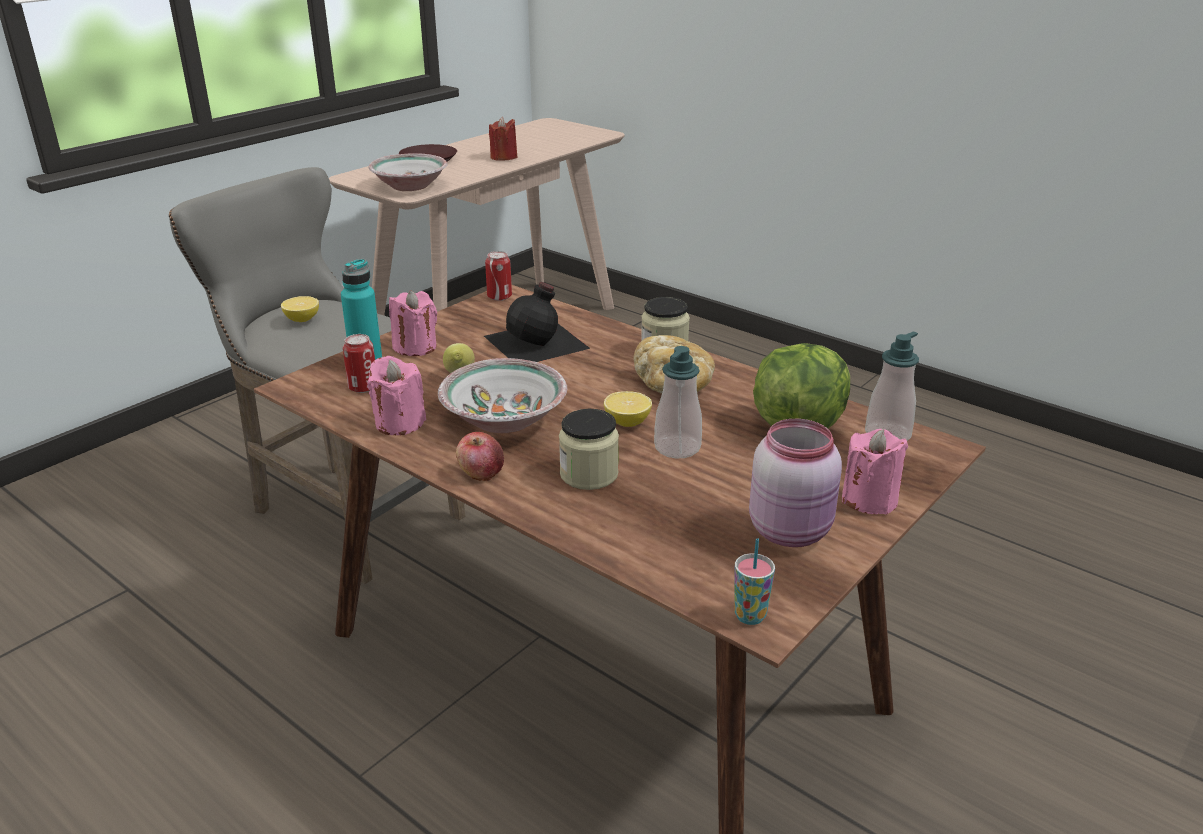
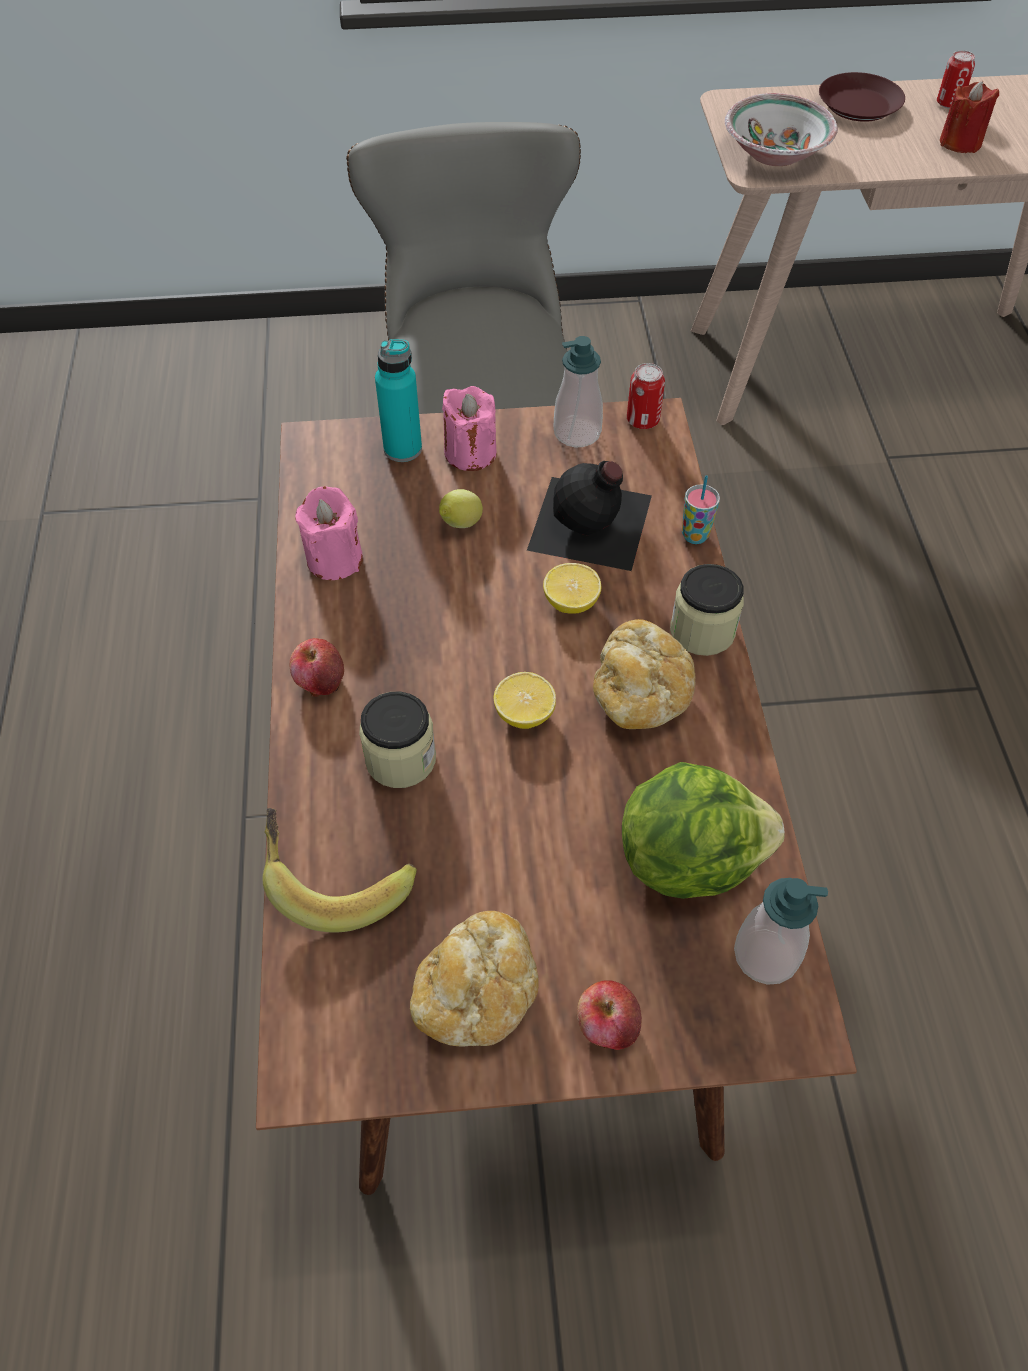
camera: 45 degrees right, 25 degrees up
lemon [281,296,319,322] -> lemon moved to [543,563,601,614]
can [343,334,375,393] -> can moved to [937,50,975,109]
bowl [438,358,567,433] -> none
soap dispenser [654,346,702,458] -> soap dispenser moved to [554,336,603,448]
cup [734,538,775,625] -> cup moved to [682,475,720,544]
pink jar [749,419,842,547] -> bread [410,911,539,1047]
pink candle [842,429,908,515] -> apple [577,980,642,1050]
none -> banana [263,808,417,932]

